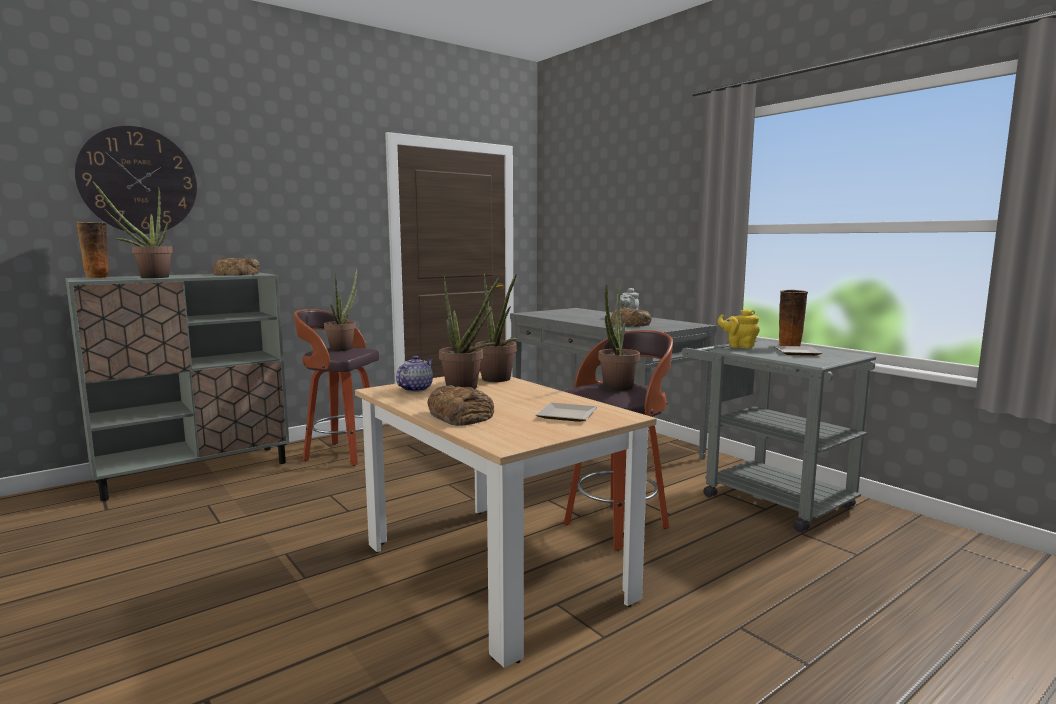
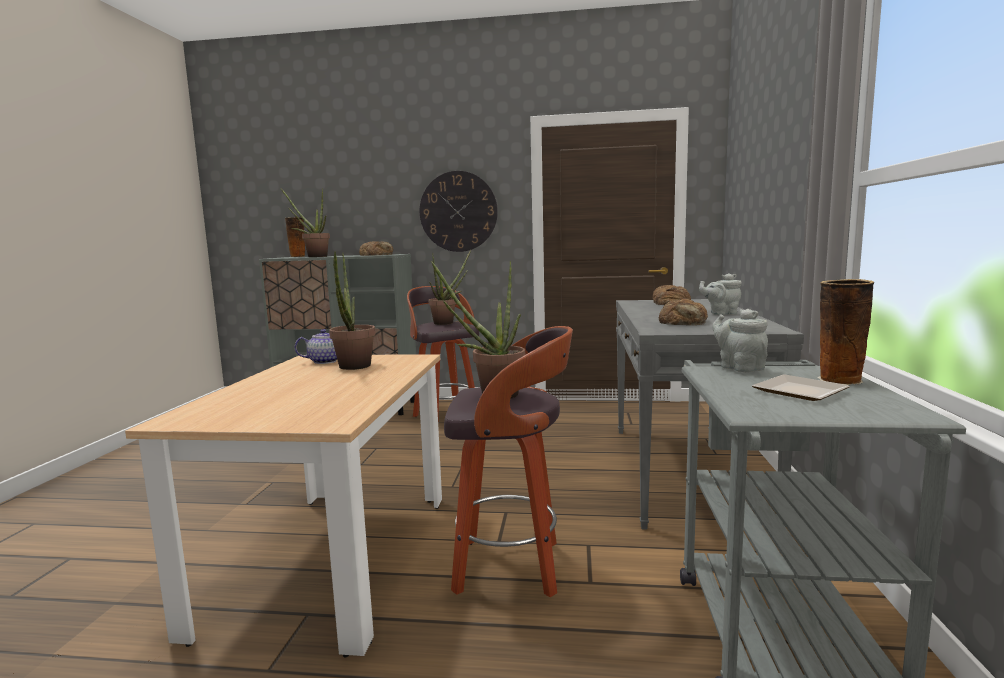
camera: 45 degrees right, 0 degrees up
wall clock [75,126,197,234] -> wall clock moved to [420,171,498,252]
bread [427,385,494,426] -> bread moved to [653,285,691,305]
potted plant [475,273,518,382] -> none
plate [536,403,597,422] -> none
yellow teapot [718,309,760,348] -> grey teapot [712,309,768,372]

